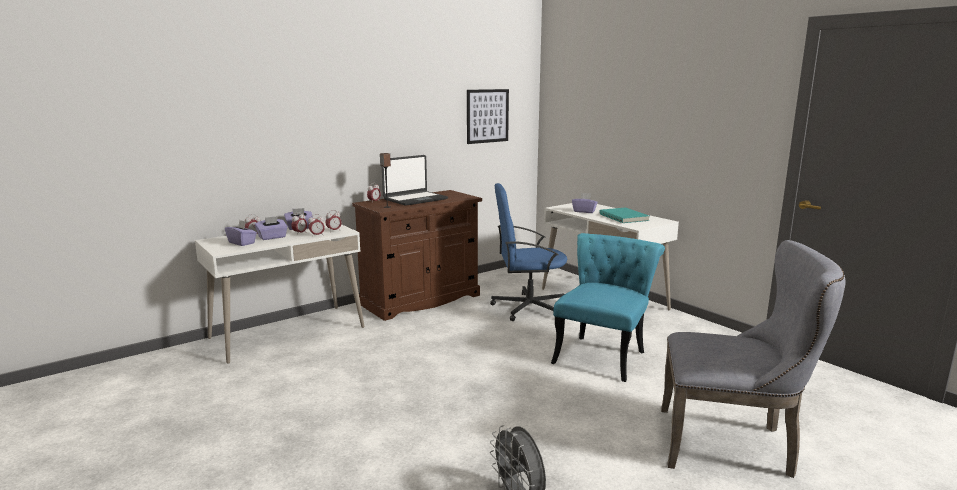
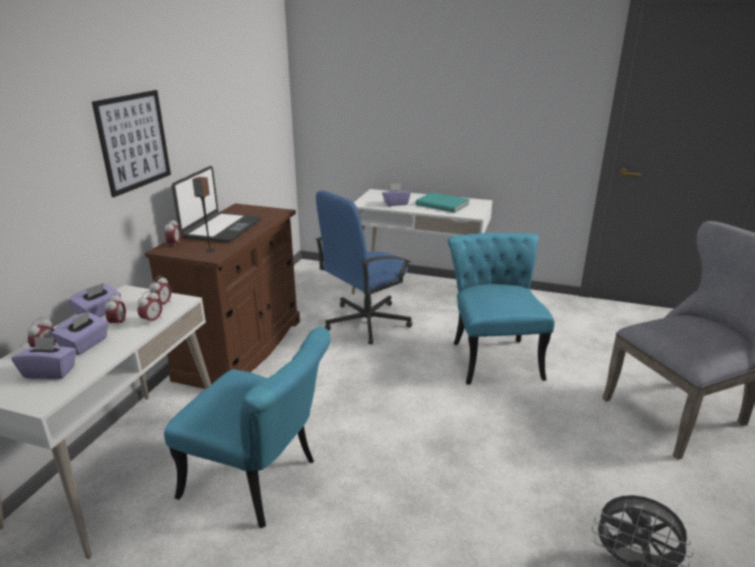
camera: 35 degrees left, 10 degrees up
picture [467,89,509,144] -> picture moved to [92,90,171,197]
none -> turquoise chair [164,327,331,528]

